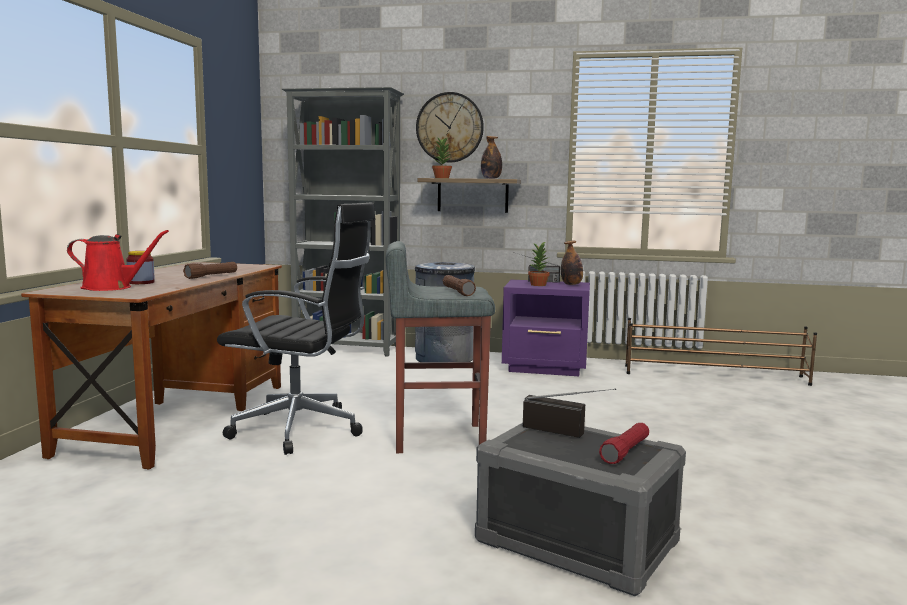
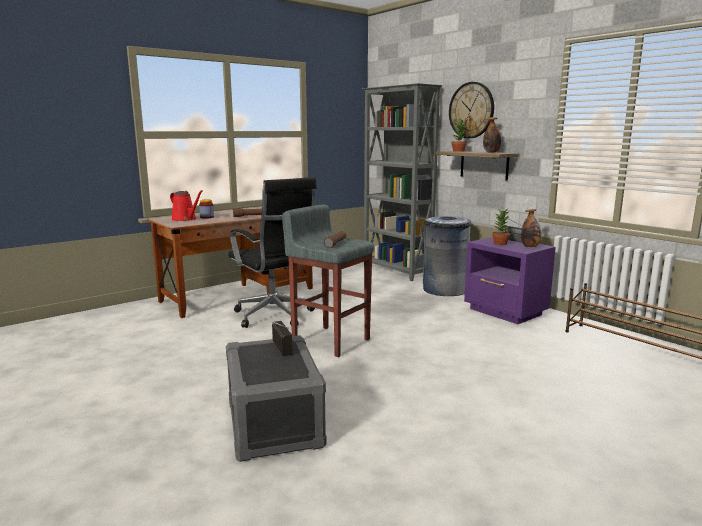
camera: 40 degrees right, 5 degrees up
red flashlight [599,423,649,464] -> none

